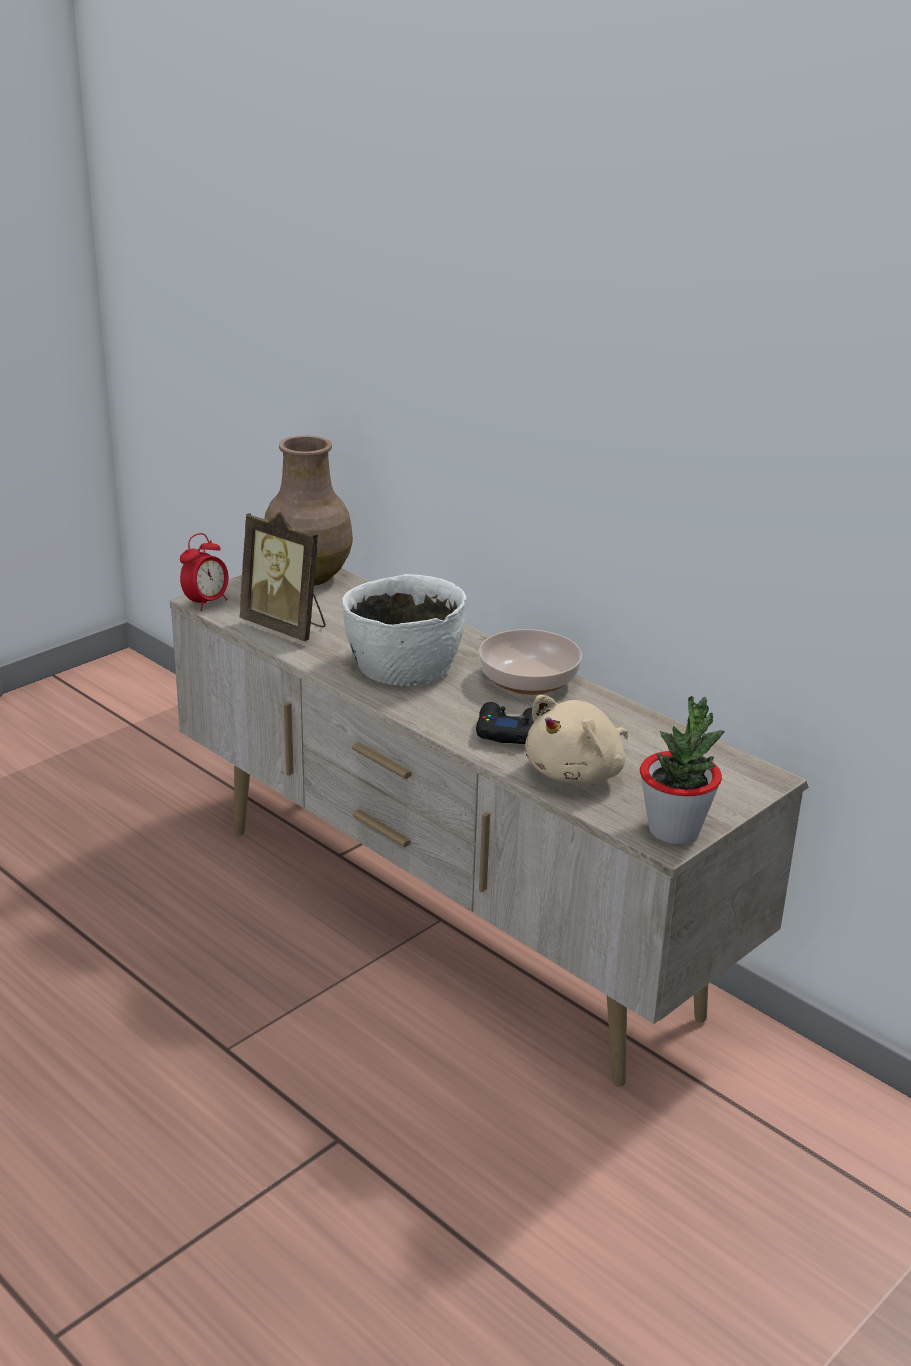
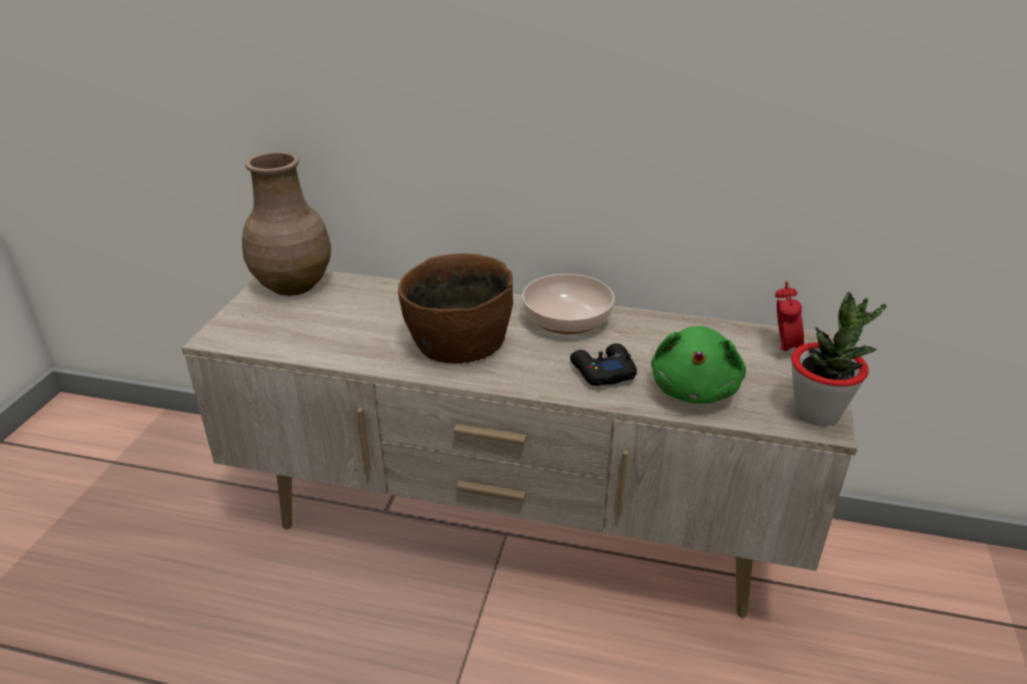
camera: 30 degrees left, 5 degrees up
alarm clock [180,533,228,611] -> alarm clock moved to [775,281,804,352]
picture frame [239,512,326,641] -> none
white bowl [342,574,467,686] -> brown bowl [398,253,513,364]
beige plush toy [525,695,628,785] -> green plush toy [651,326,746,404]

